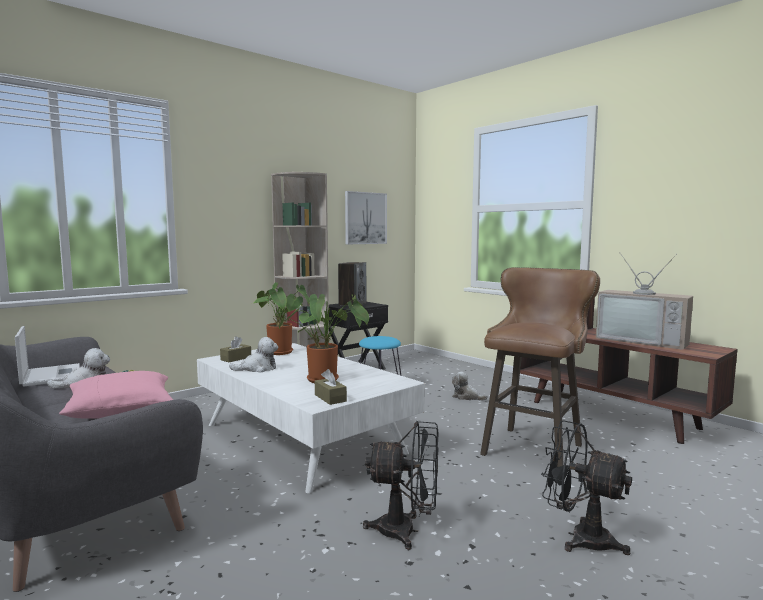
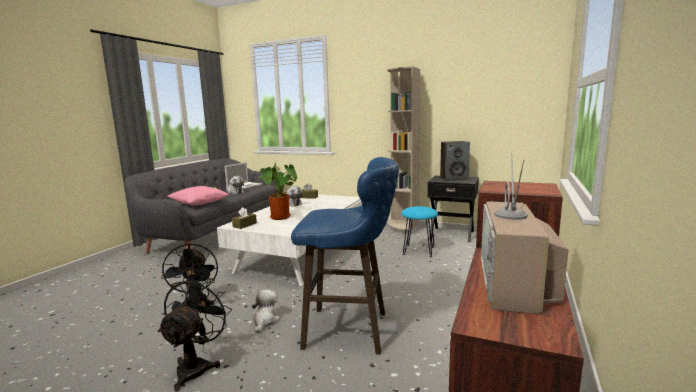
camera: 65 degrees right, 5 degrees up
potted plant [254,282,310,355] -> none
picture [345,191,387,244] -> none
plush toy [452,372,488,400] -> plush toy moved to [252,289,280,334]
brown stool [480,267,600,467] -> blue stool [291,157,399,355]

